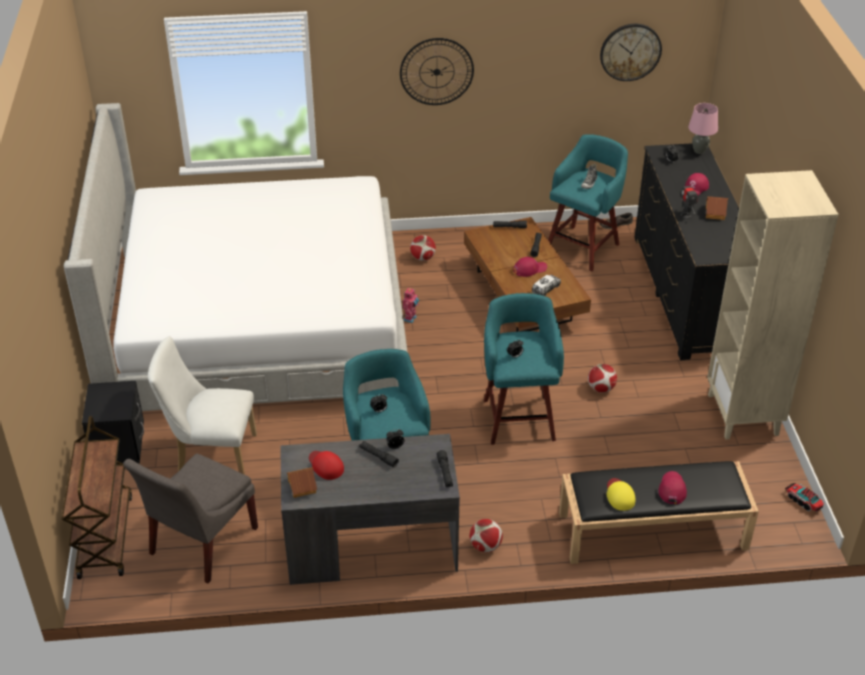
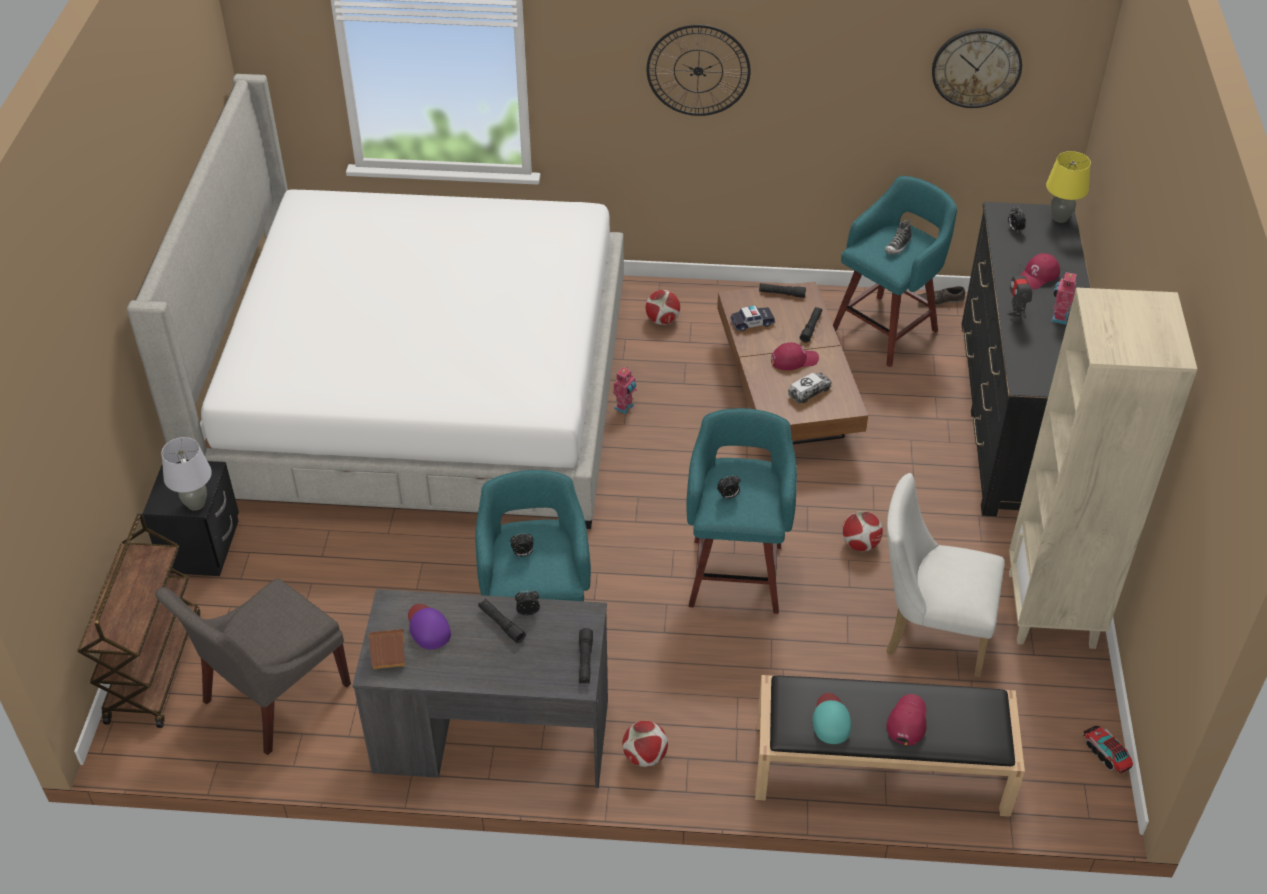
camera: 10 degrees right, 5 degrees up
white chair [148,336,257,475] -> white chair moved to [886,473,1005,677]
red cap [309,451,344,480] -> purple cap [408,604,451,649]
yellow cap [607,478,635,511] -> turquoise cap [813,693,851,744]
pink table lamp [688,103,718,154] -> yellow table lamp [1046,151,1091,223]
toy house [706,196,728,220] -> toy robot [1051,271,1077,325]
none -> grey table lamp [161,437,212,511]
none -> toy car [730,306,775,331]

